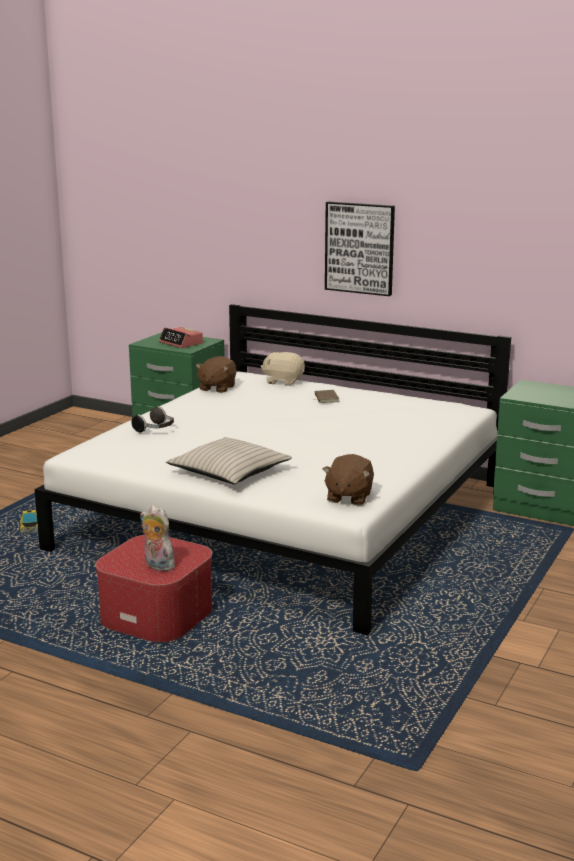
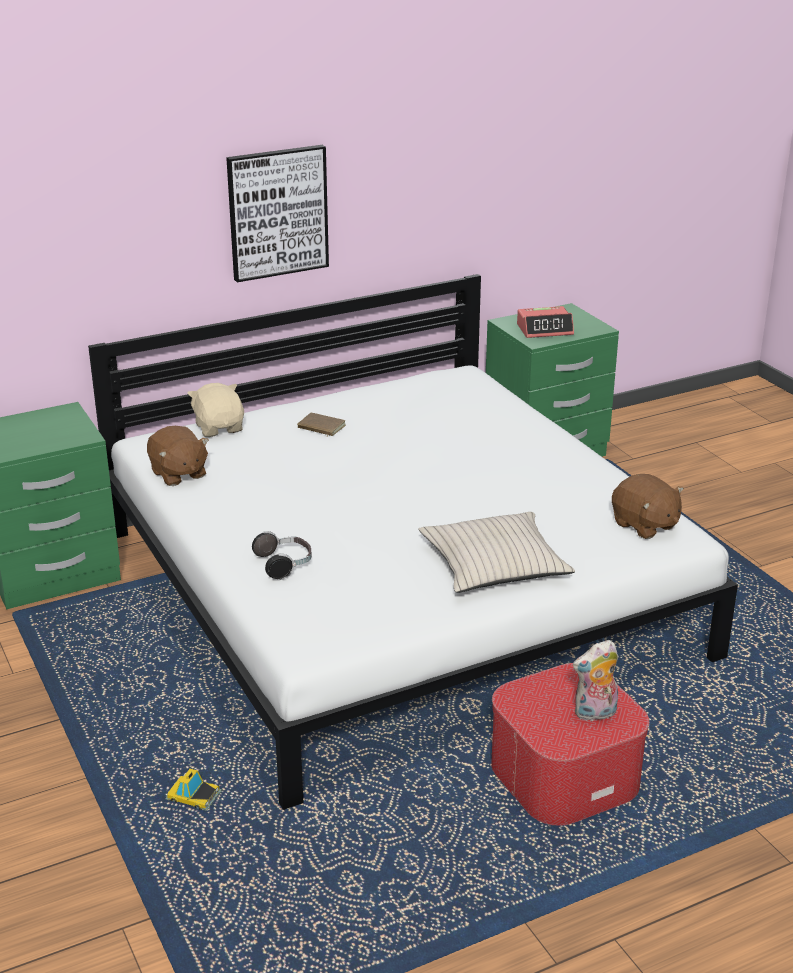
camera: 55 degrees left, 10 degrees up
alarm clock [159,327,203,348] -> alarm clock moved to [517,306,574,338]
beige plush toy [261,352,305,386] -> beige plush toy turned 105 degrees clockwise [187,383,244,437]

